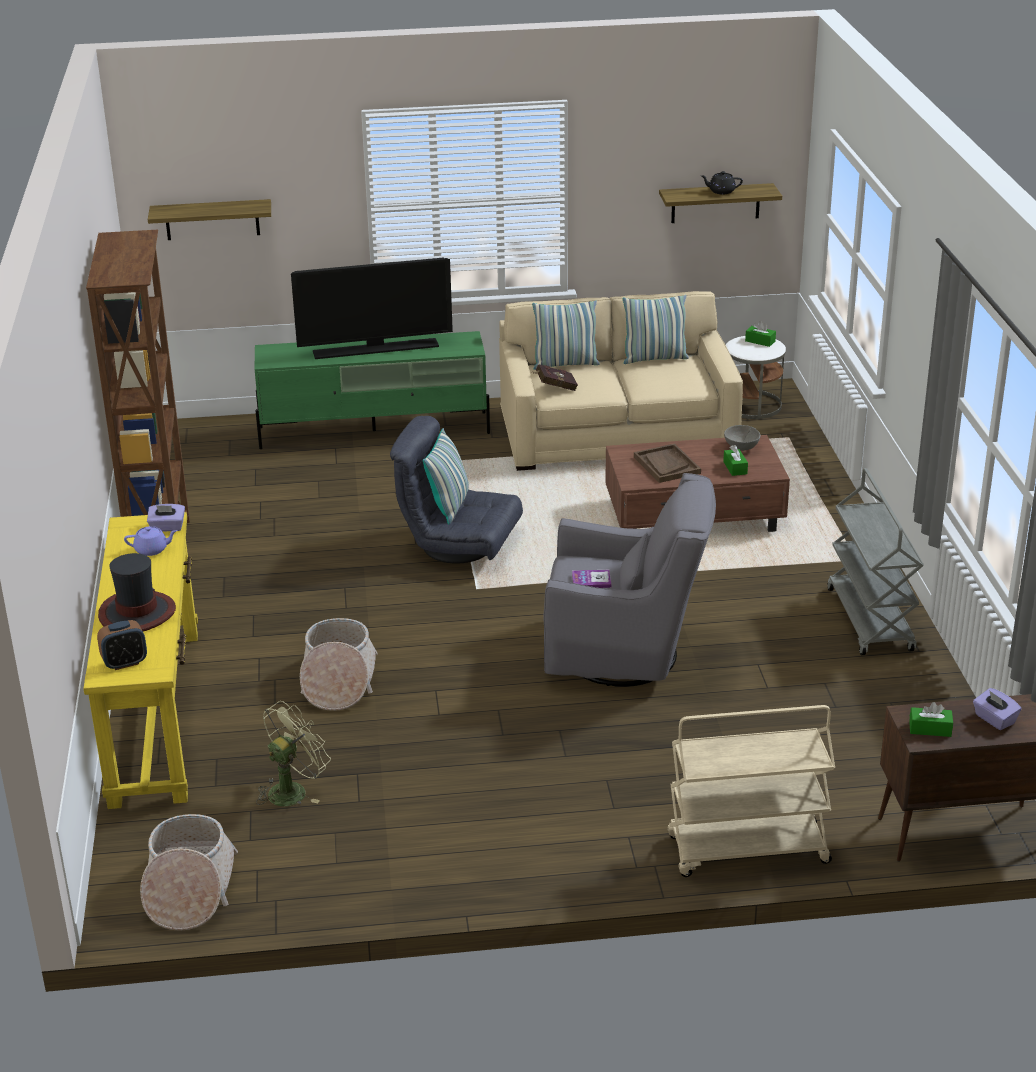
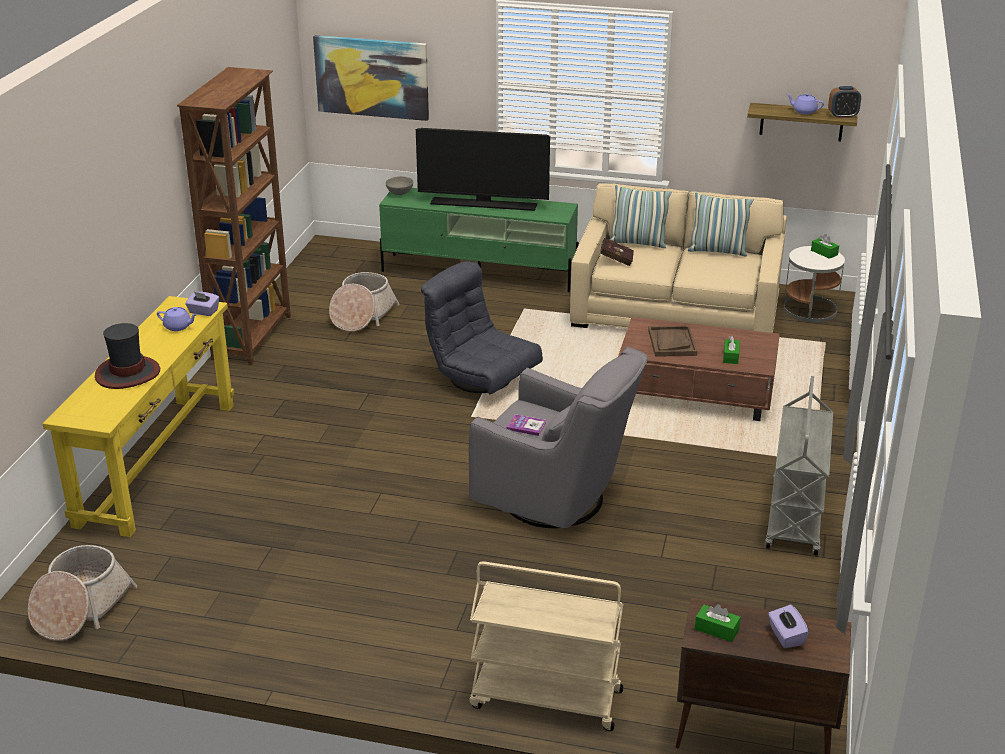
camera: 20 degrees right, 0 degrees up
alarm clock [97,620,147,670] -> alarm clock moved to [828,86,861,118]
shelf [148,199,271,240] -> picture [313,35,429,121]
green fan [256,701,331,806] -> none
basket [300,618,378,711] -> basket moved to [329,272,400,332]
pillow [423,428,469,525] -> none
black teapot [701,171,743,194] -> purple teapot [787,93,824,114]
grey bowl [724,425,761,451] -> grey bowl moved to [385,176,413,195]

